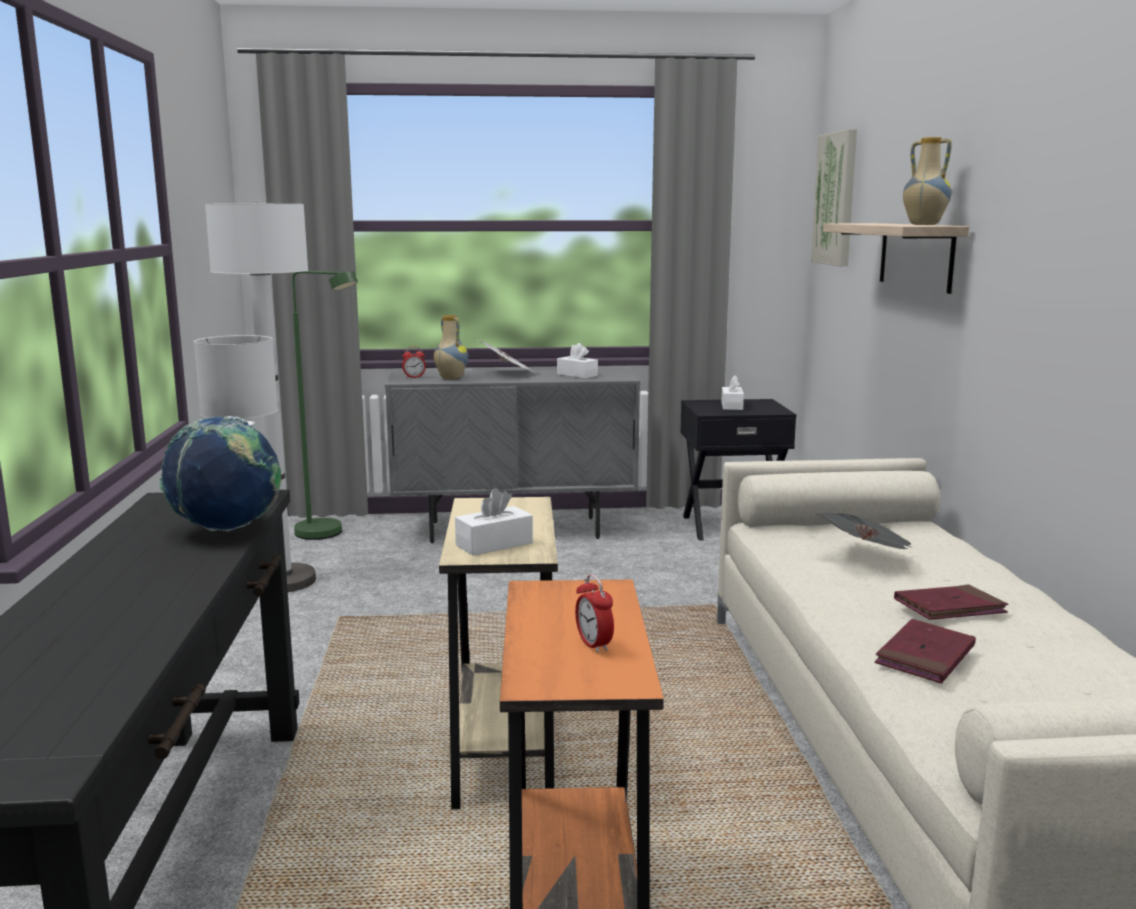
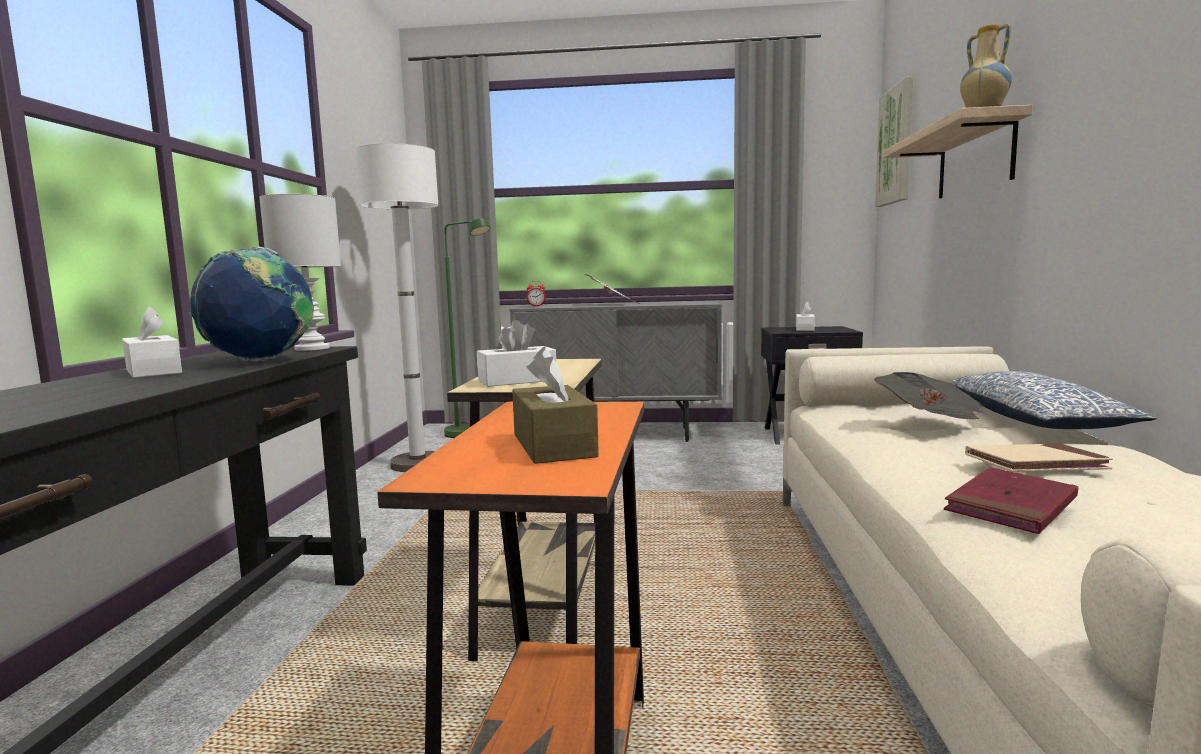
camera: 10 degrees right, 5 degrees down
vase [434,315,468,380] -> none
white tissue box [557,343,598,378] -> white tissue box moved to [122,307,182,378]
alarm clock [575,574,614,653] -> brown tissue box [512,347,599,464]
red book [894,584,1008,620] -> beige book [965,443,1113,472]
none -> pillow [950,371,1157,429]

